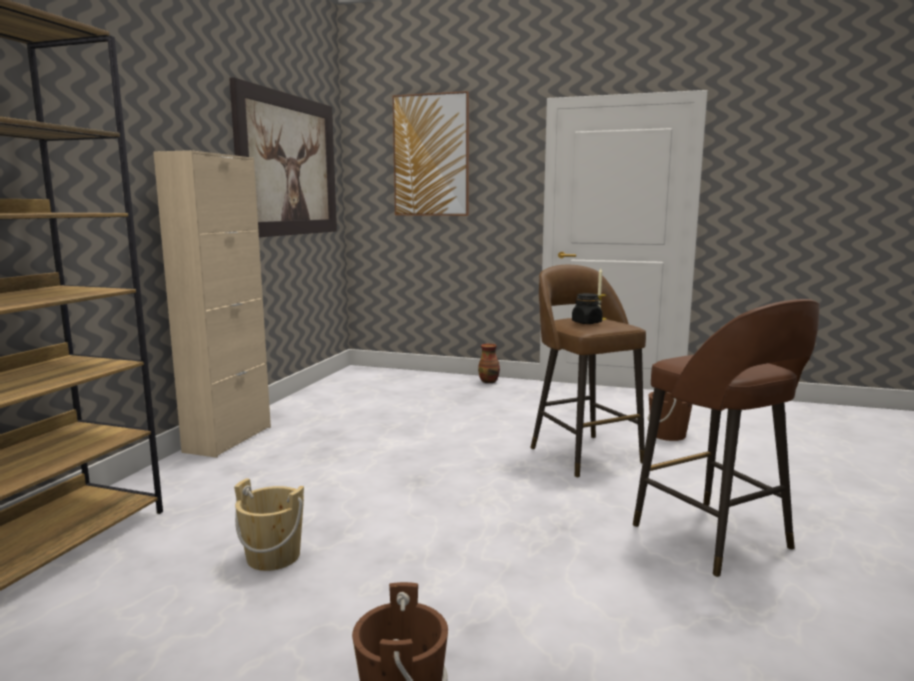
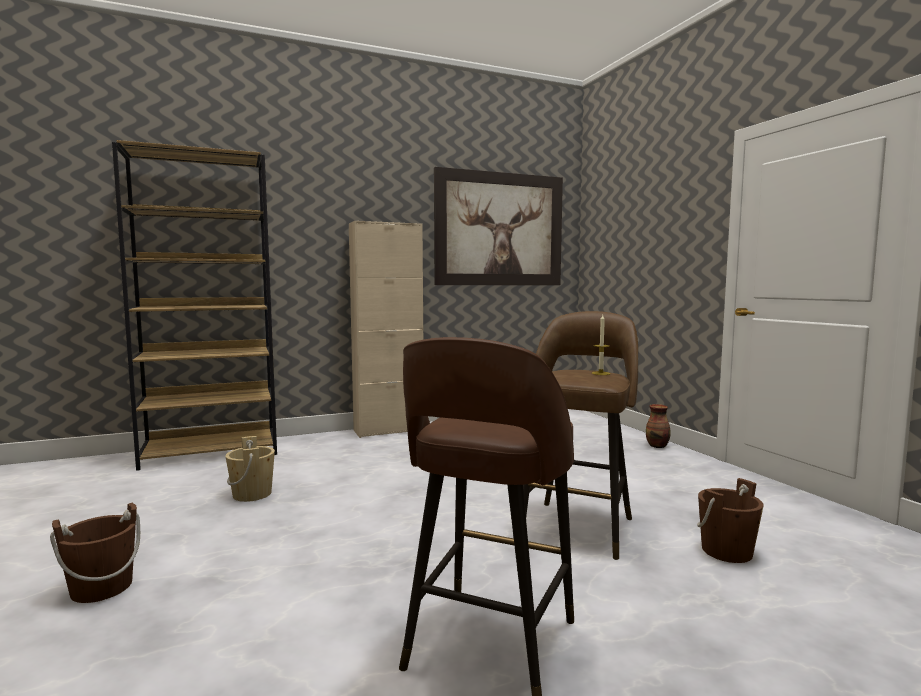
camera: 50 degrees right, 5 degrees down
picture [393,91,469,216] -> none
black jar [572,293,603,324] -> none

